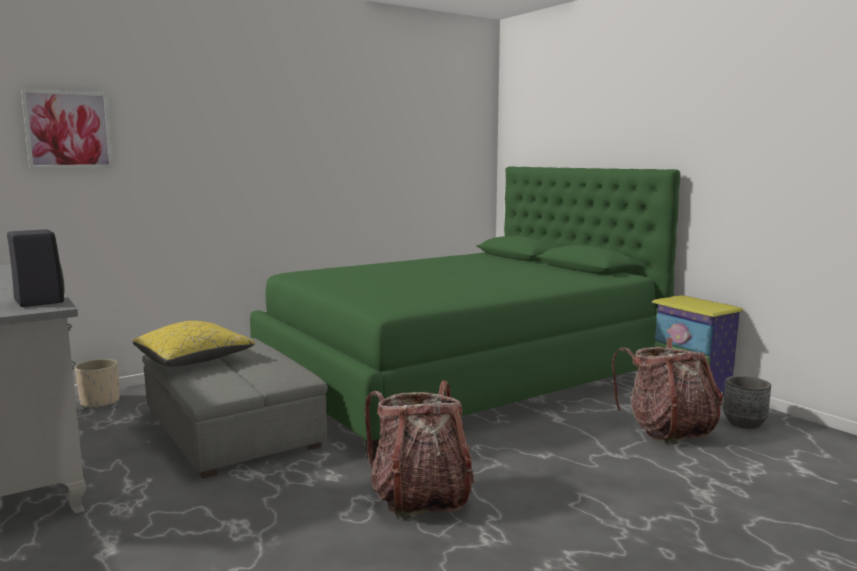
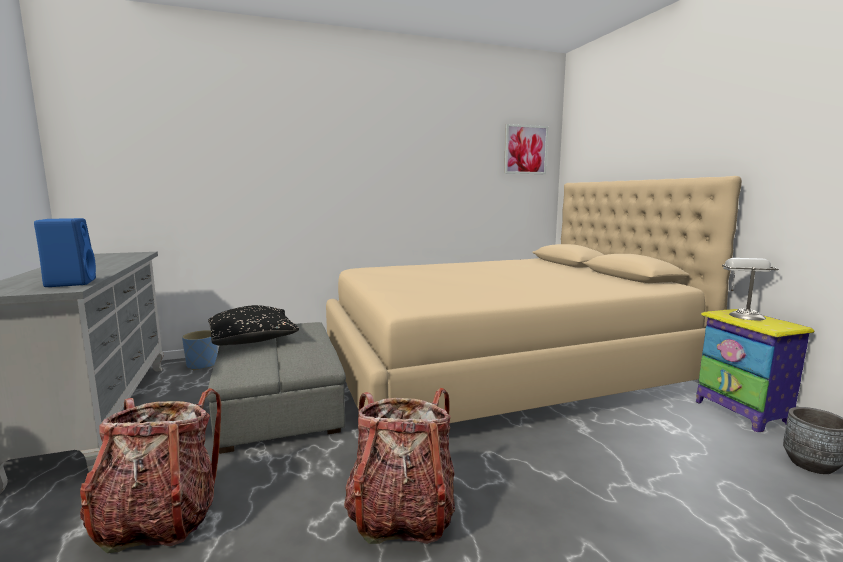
camera: 15 degrees right, 0 degrees up
black speaker [7,229,64,307] -> blue speaker [34,218,96,287]
picture [21,89,113,169] -> picture moved to [504,124,548,174]
beige planter [75,359,120,409] -> blue planter [182,330,218,370]
yellow pillow [133,321,255,367] -> black pillow [208,305,299,345]
green bed [250,166,681,460] -> beige bed [326,176,742,423]
backpack [612,338,723,444] -> backpack moved to [80,388,221,553]
none -> white table lamp [722,258,779,320]

